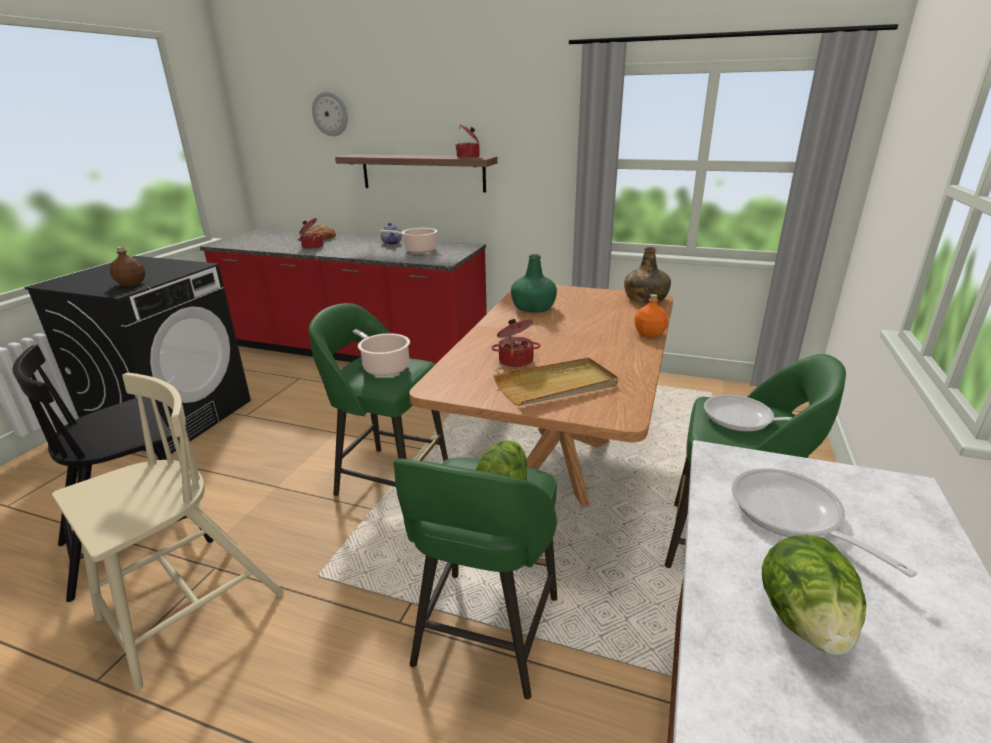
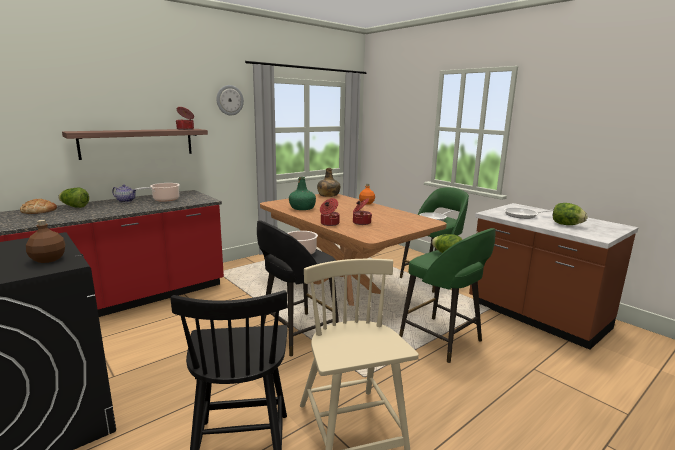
camera: 60 degrees left, 10 degrees down
cooking pot [298,218,325,249] -> cooking pot moved to [320,198,340,226]
green stool [308,303,448,496] -> black stool [257,220,339,357]
wall clock [312,91,348,136] -> wall clock moved to [217,85,244,115]
beige tray [494,357,618,406] -> none
none -> lettuce [58,188,89,208]

